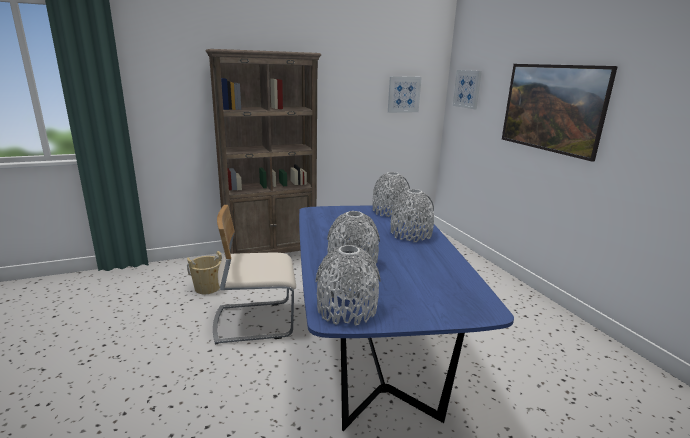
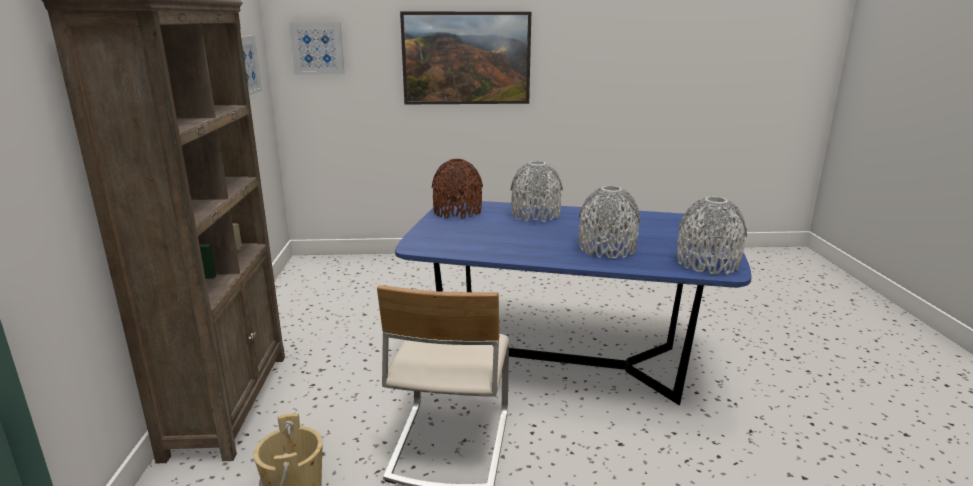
camera: 70 degrees left, 0 degrees up
grey vase [372,172,410,217] -> brown vase [432,159,483,219]

